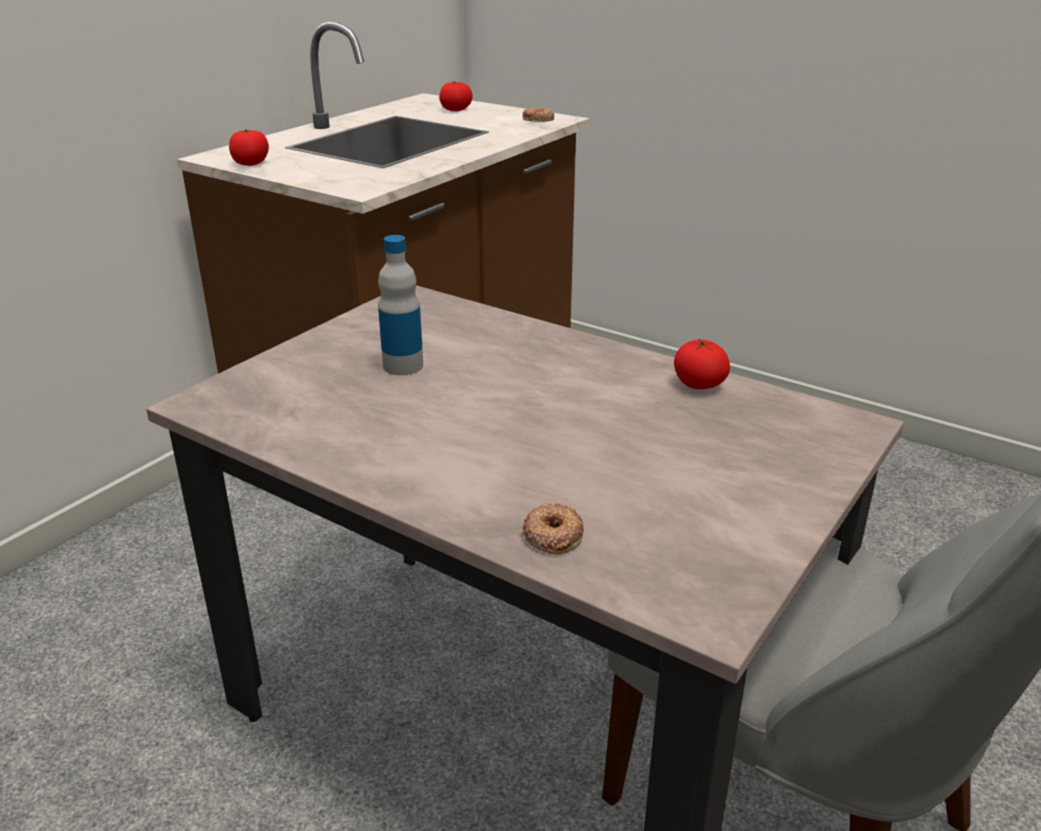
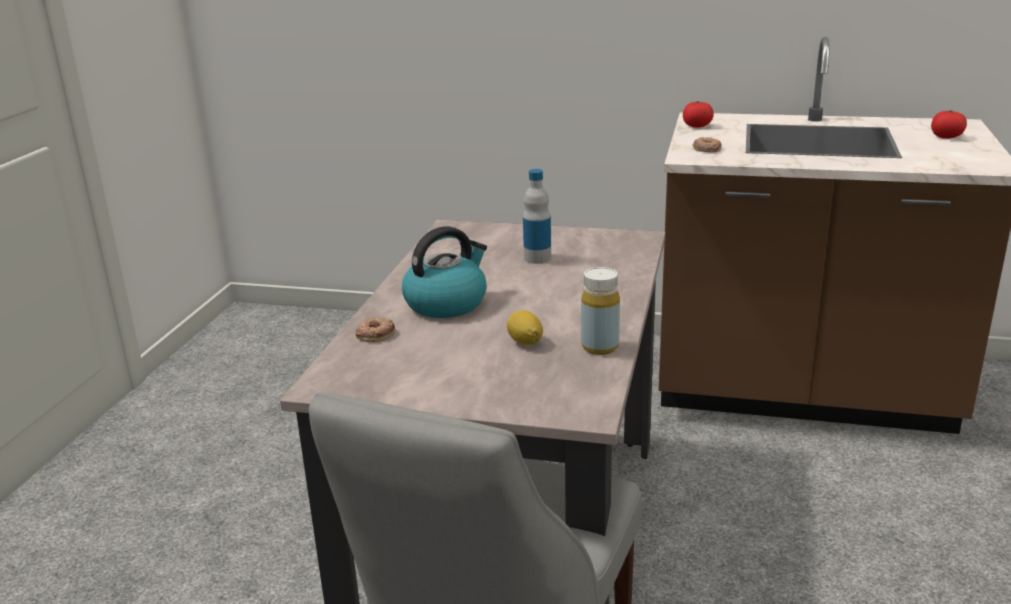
camera: 70 degrees right, 5 degrees down
donut [523,108,554,122] -> donut moved to [693,137,722,153]
tomato [674,338,730,389] -> yellow bottle [581,267,620,355]
none -> kettle [402,226,487,318]
none -> lemon [507,310,543,345]

